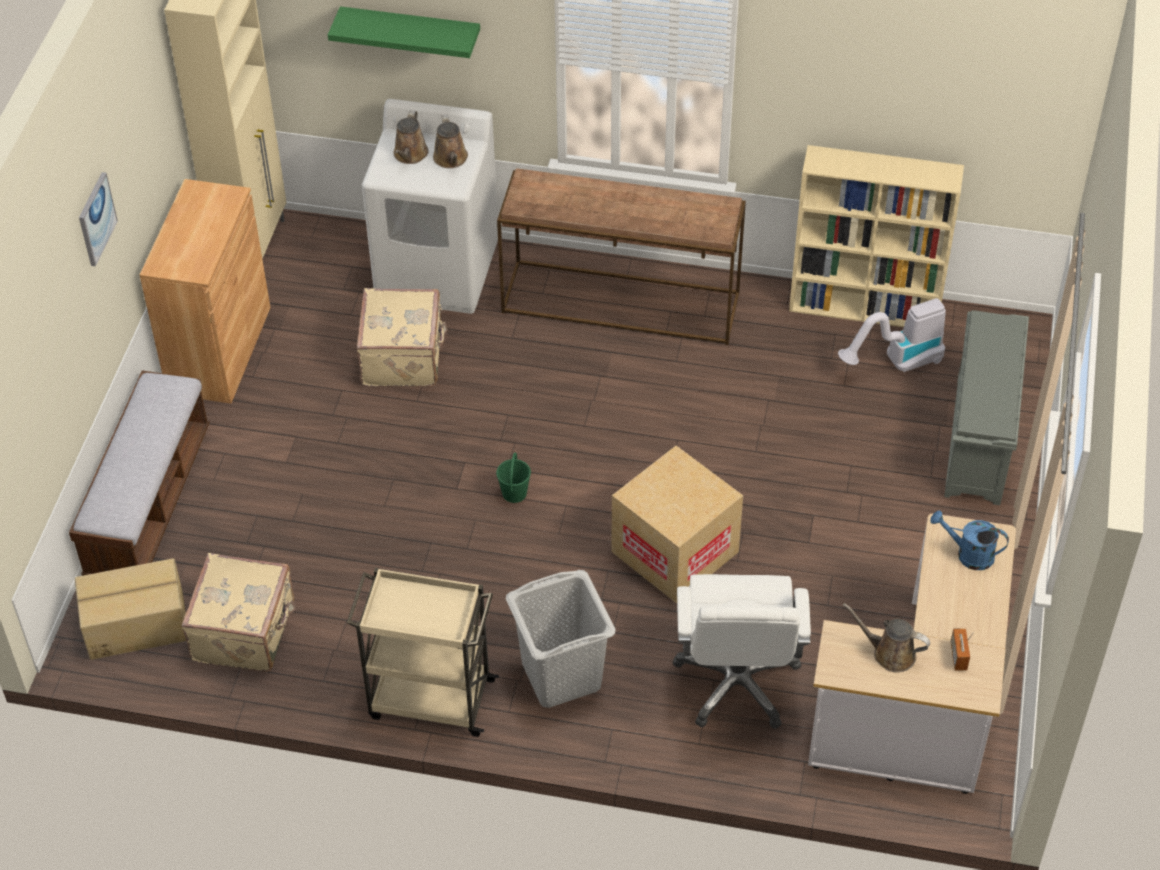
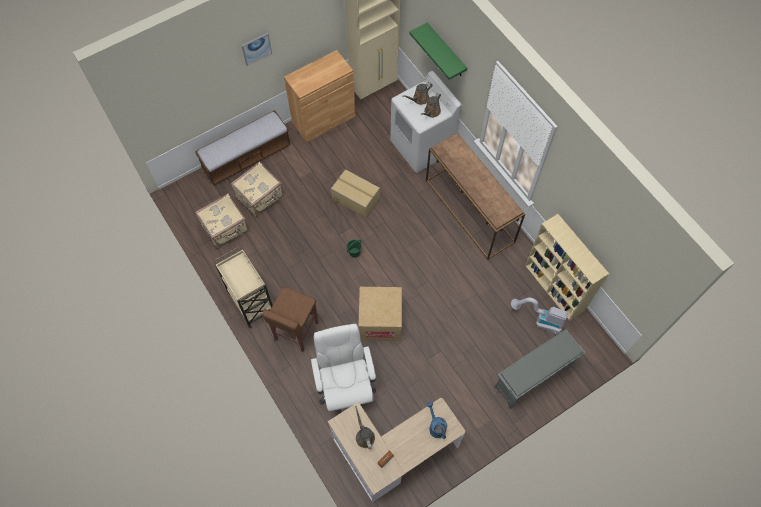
camera: 45 degrees right, 15 degrees up
cardboard box [75,558,186,660] -> cardboard box moved to [331,169,380,218]
beige suitcase [357,288,447,387] -> beige suitcase moved to [231,162,284,217]
grey laundry basket [506,570,615,708] -> brown stool [262,287,319,352]
white office chair [672,574,811,729] -> white office chair turned 120 degrees clockwise [311,324,376,411]

